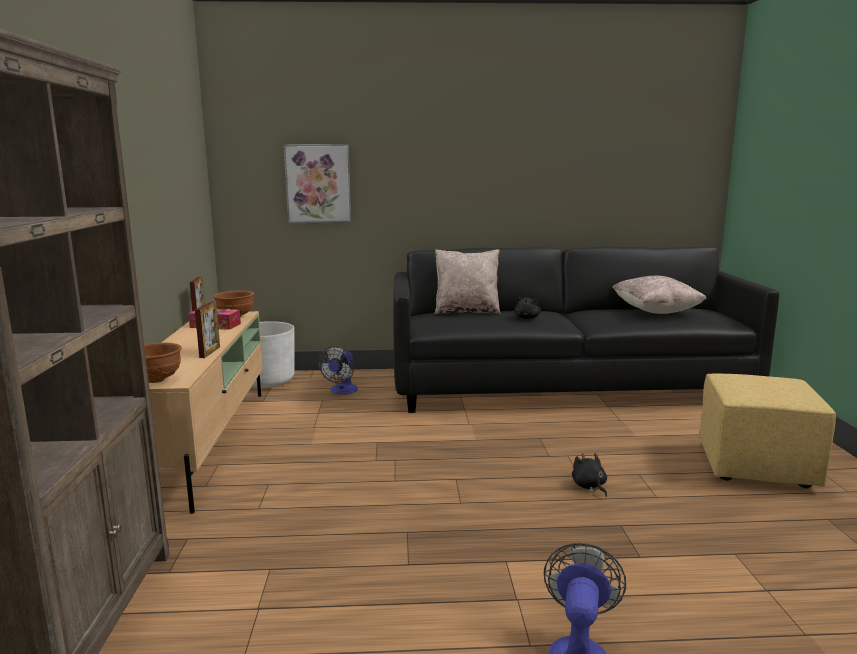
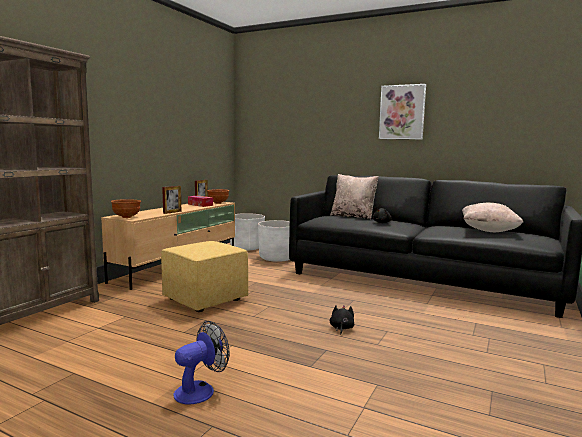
camera: 30 degrees right, 5 degrees down
picture [284,144,351,223] -> picture moved to [379,84,426,139]
fan [318,346,358,394] -> white planter [258,220,290,262]
yellow ottoman [699,373,836,488] -> yellow ottoman moved to [161,241,248,312]

